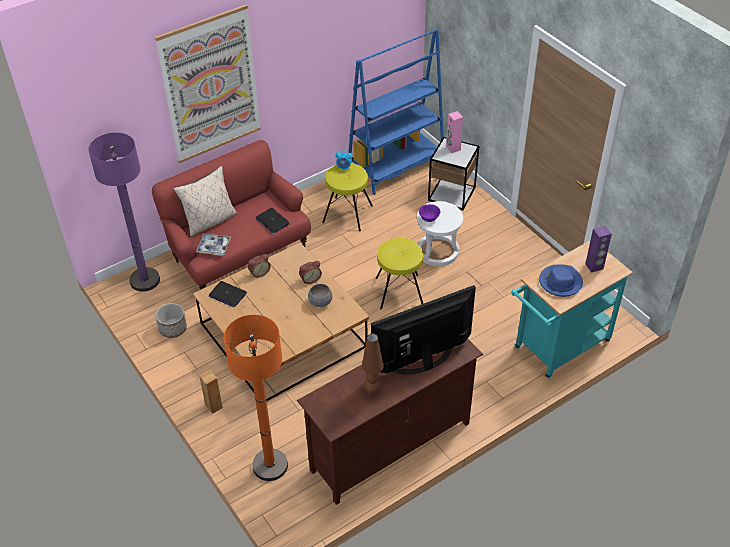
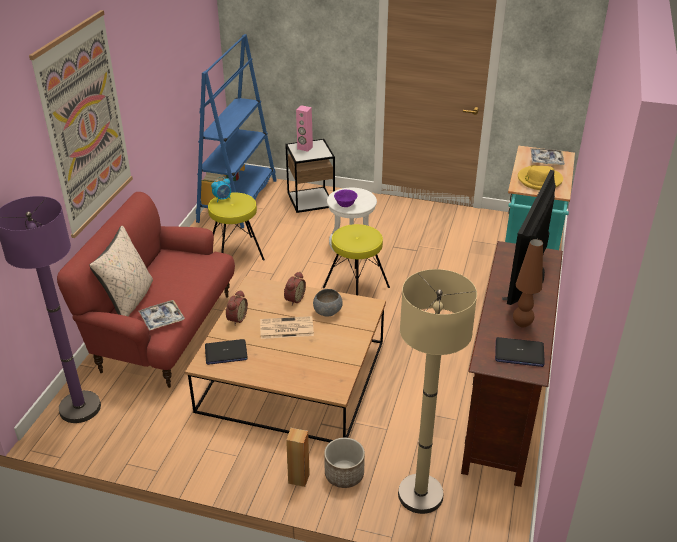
camera: 40 degrees left, 10 degrees down
planter [155,303,187,338] -> planter moved to [324,438,365,488]
orange floor lamp [224,315,288,481] -> beige floor lamp [398,269,477,514]
laptop [256,208,290,233] -> laptop moved to [495,337,545,367]
blue hat [539,264,583,297] -> yellow hat [518,165,563,190]
purple speaker [586,226,612,273] -> tray [531,149,565,165]
none -> newspaper [260,316,314,339]

